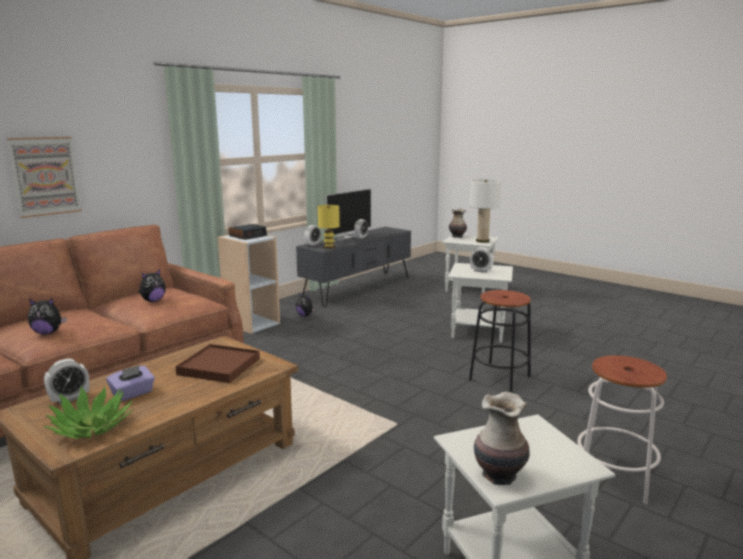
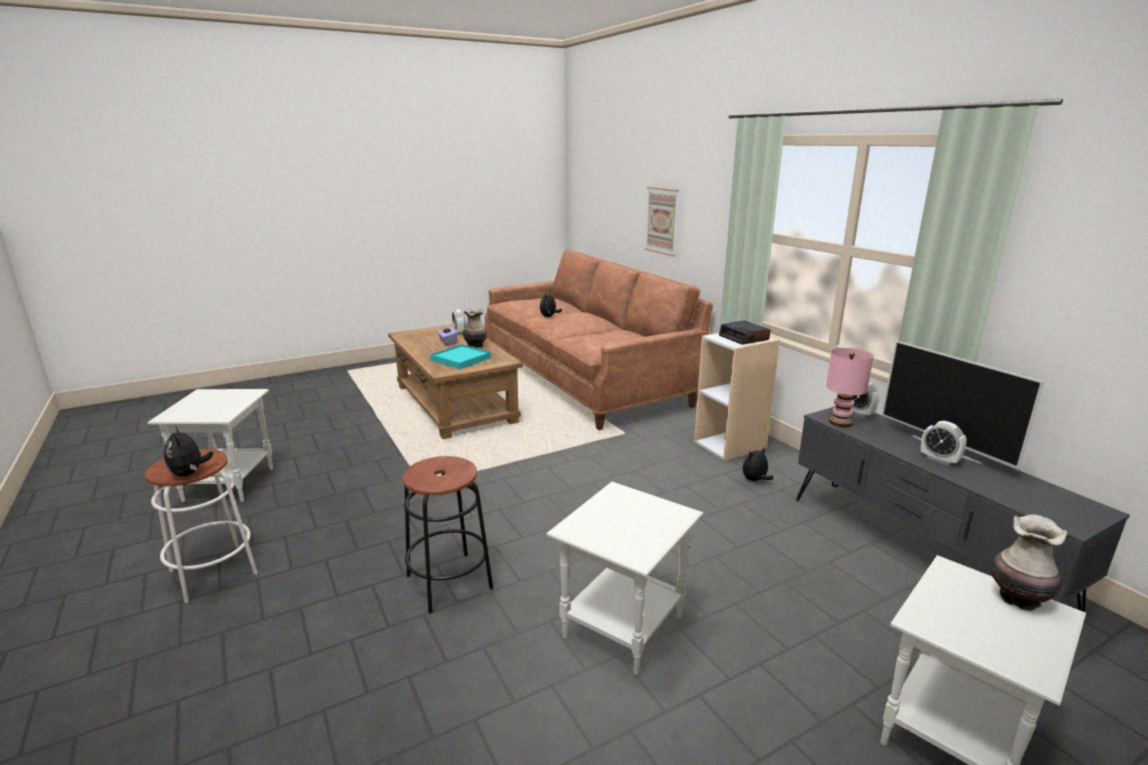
camera: 110 degrees right, 5 degrees up
potted plant [44,386,133,439] -> none
plush toy [139,269,166,302] -> plush toy moved to [163,426,213,477]
brown tray [175,344,260,383] -> turquoise tray [430,344,491,369]
yellow table lamp [318,205,340,249] -> pink table lamp [826,348,874,427]
white table lamp [469,179,501,243] -> none
alarm clock [470,247,493,273] -> none
vase [474,391,530,485] -> vase moved to [463,308,487,348]

